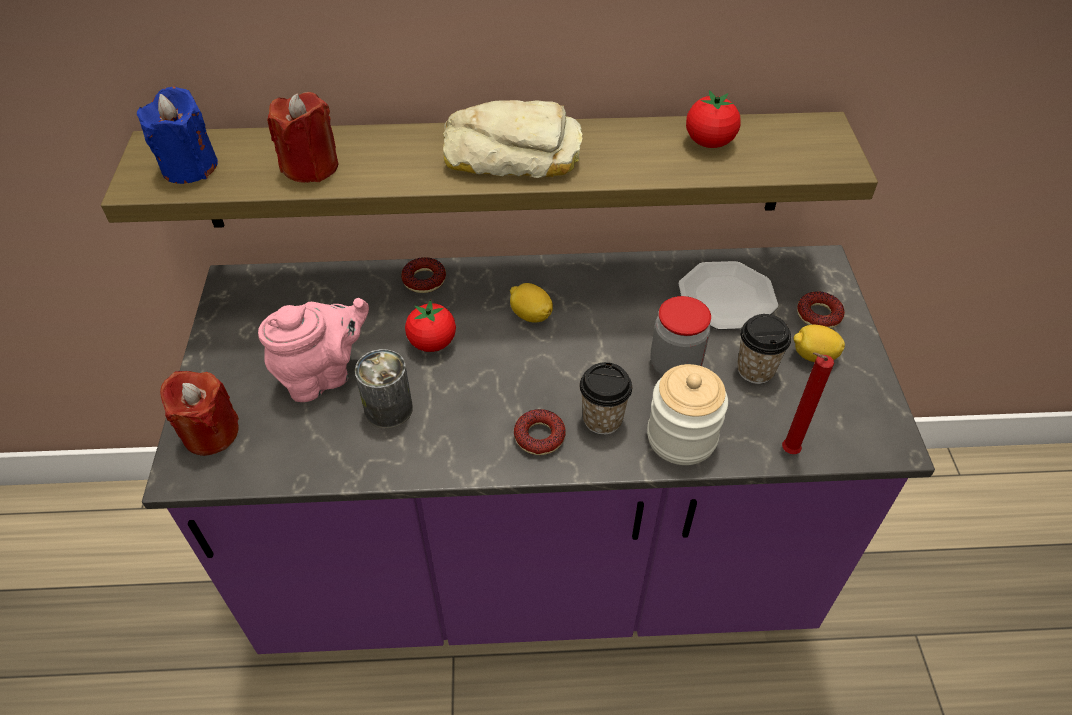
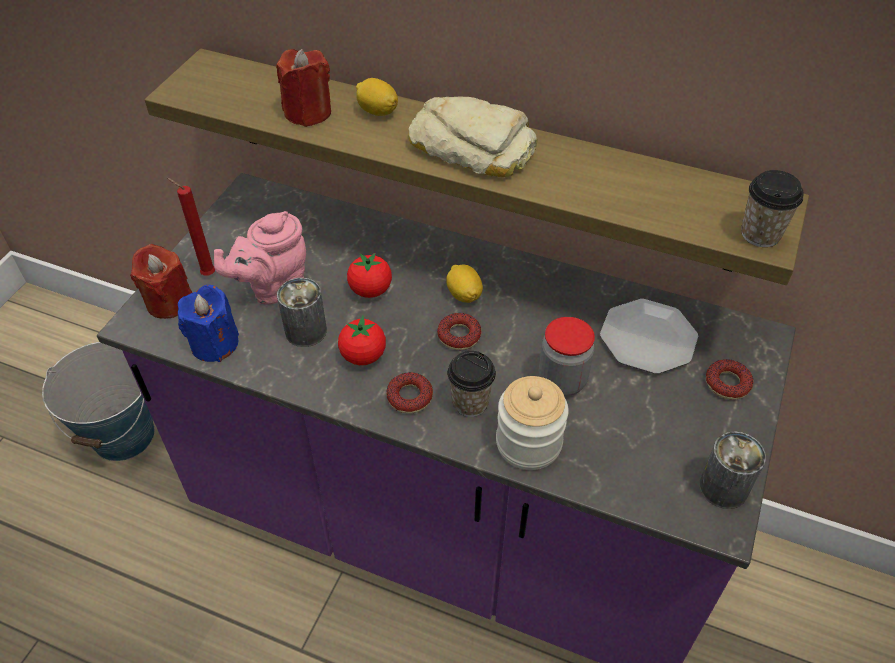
camera: 25 degrees right, 0 degrees up
blue candle [137,87,218,184] -> blue candle moved to [178,285,239,362]
pink teapot [258,298,369,402] -> pink teapot turned 150 degrees clockwise [214,211,306,305]
donut [401,257,446,293] -> donut moved to [437,313,482,350]
tomato [686,90,741,148] -> tomato moved to [338,316,386,365]
cup [737,314,791,384] -> cup moved to [741,170,804,247]
red candle [782,352,834,454] -> red candle moved to [167,178,215,276]
lemon [793,325,845,362] -> lemon moved to [356,78,398,116]
none -> bucket [42,342,155,461]
none -> can [699,431,766,509]

